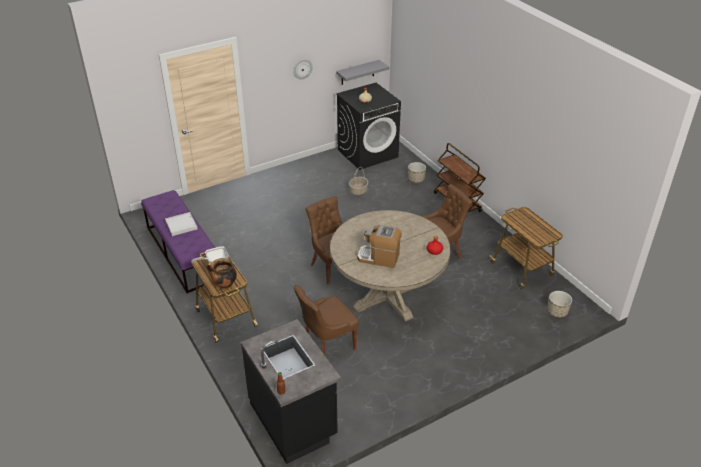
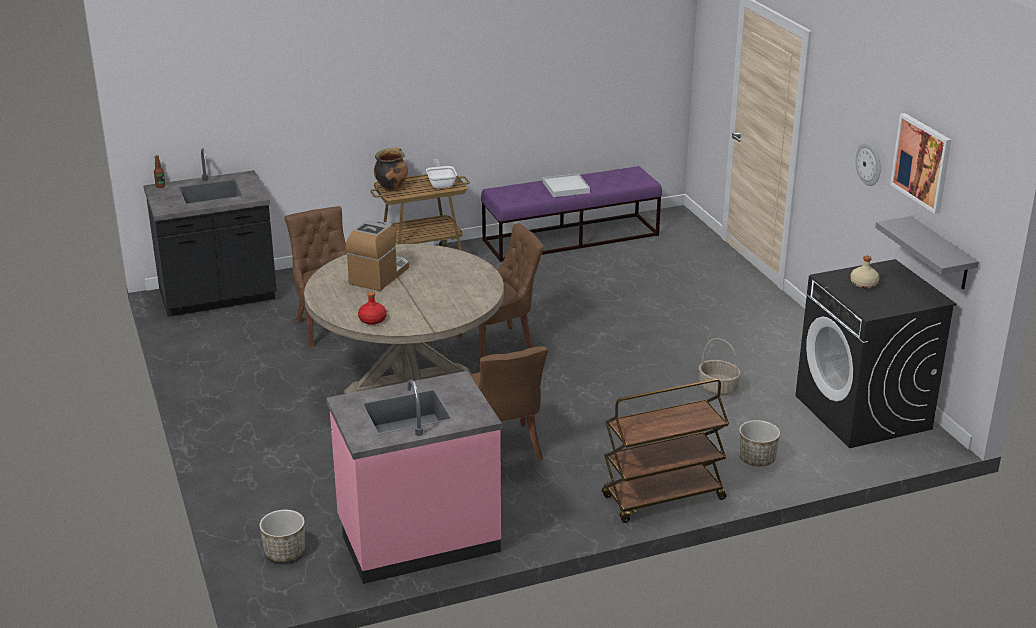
camera: 100 degrees right, 10 degrees down
cart [489,207,563,289] -> pink counter [326,371,502,584]
none -> picture [890,113,951,214]

